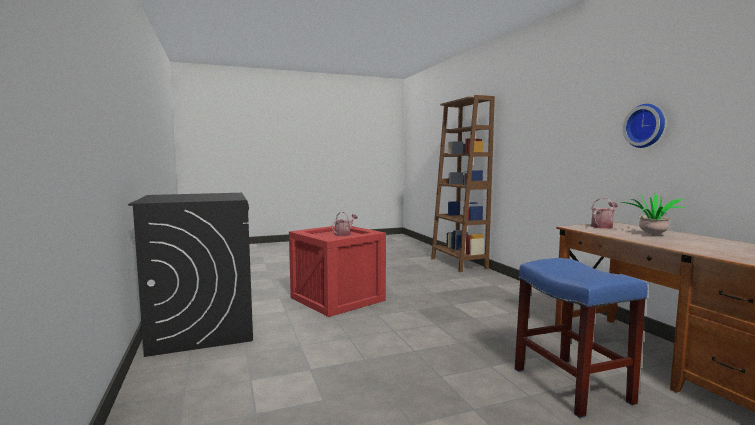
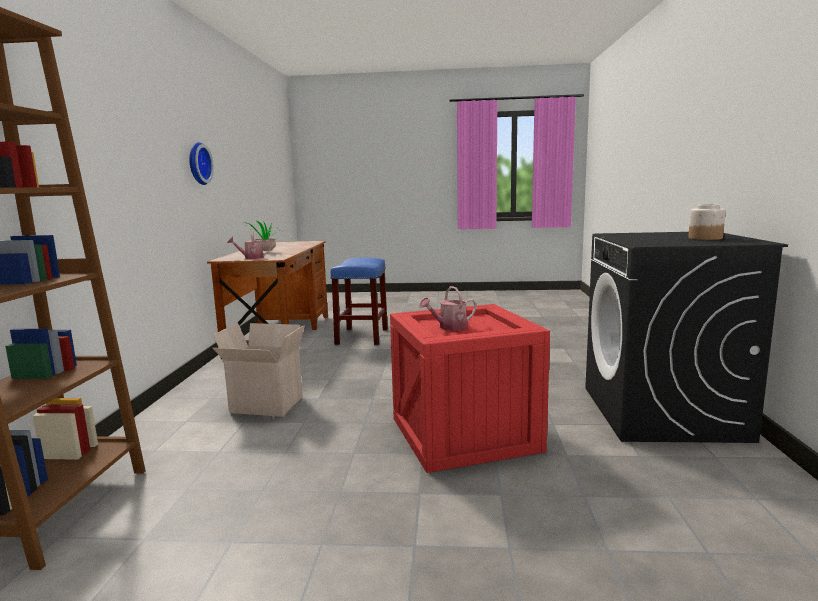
camera: 155 degrees left, 5 degrees up
none -> cardboard box [213,323,305,417]
none -> jar [688,204,726,240]

